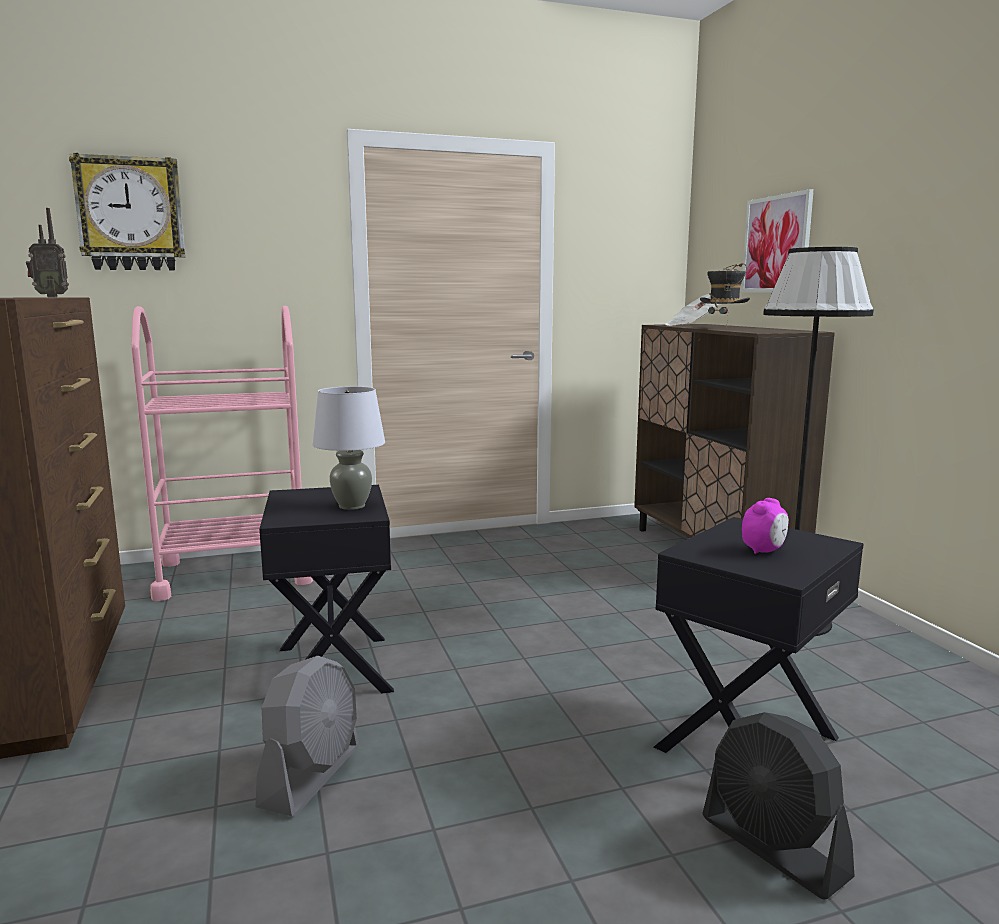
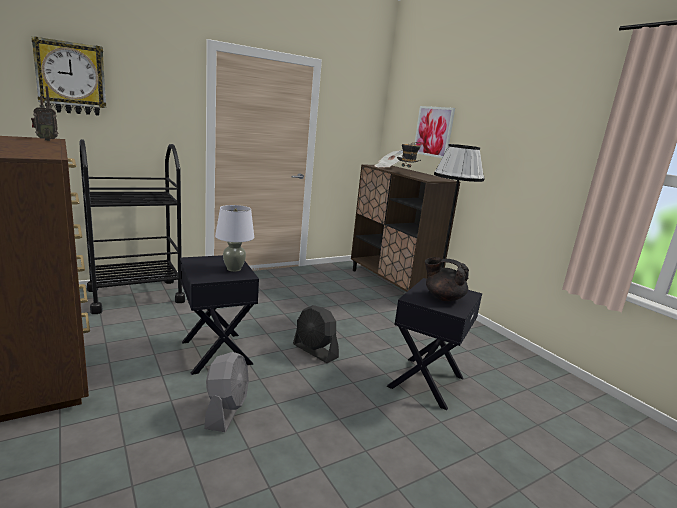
camera: 15 degrees left, 5 degrees up
pink cart [131,306,313,601] -> black cart [80,139,185,314]
black fan [702,712,855,900] -> black fan moved to [293,305,339,363]
alarm clock [742,498,789,554] -> black teapot [425,257,469,301]

